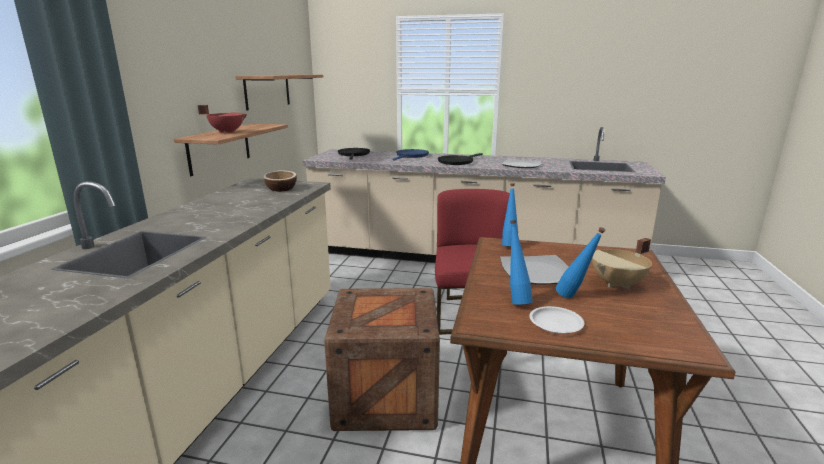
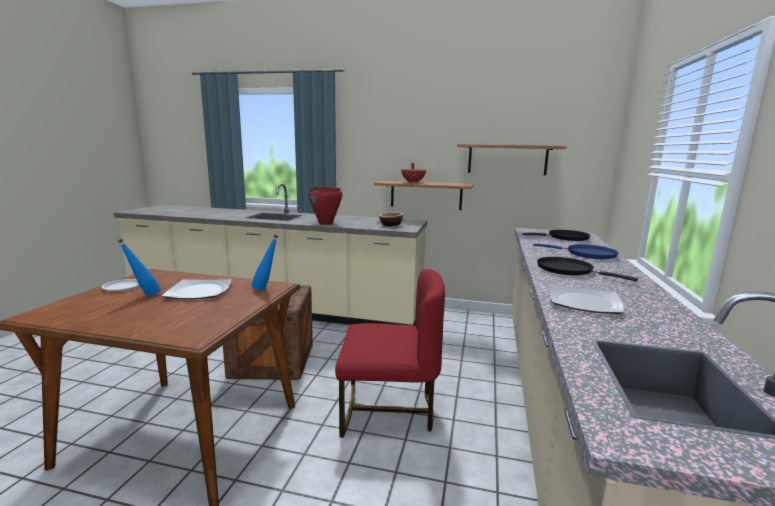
camera: 90 degrees right, 5 degrees down
blue bottle [510,220,533,305] -> none
beige cooking pot [592,238,652,289] -> none
none -> red cooking pot [308,187,343,225]

